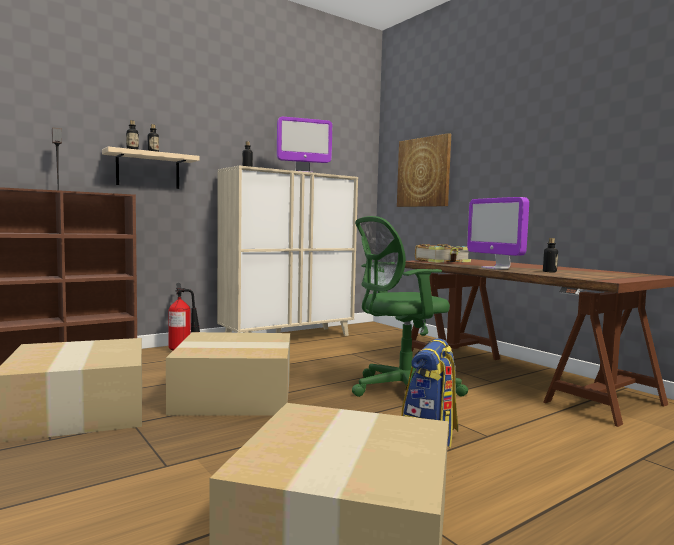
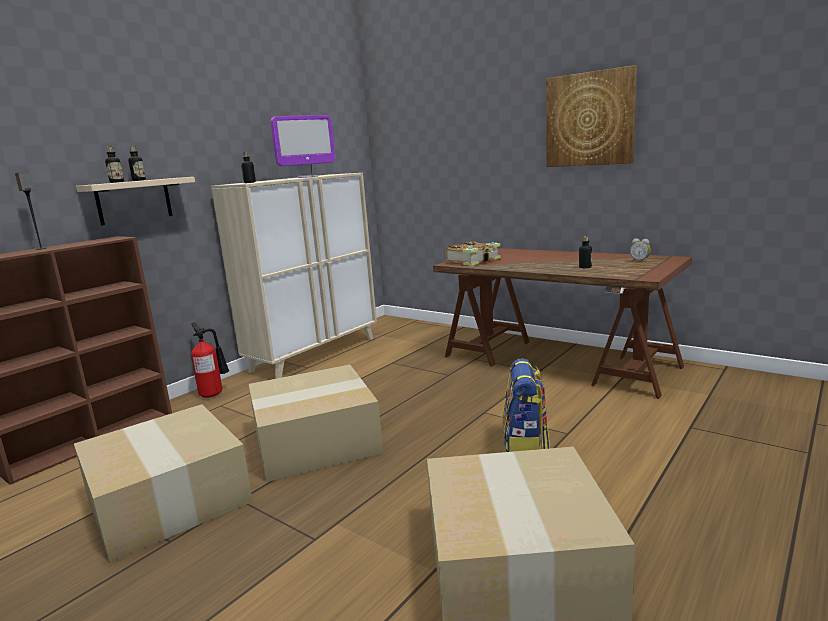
camera: 15 degrees left, 10 degrees up
green office chair [352,216,468,397] -> none
picture [397,133,451,207] -> picture moved to [546,65,637,167]
monitor [467,197,529,270] -> none
none -> alarm clock [630,238,651,263]

